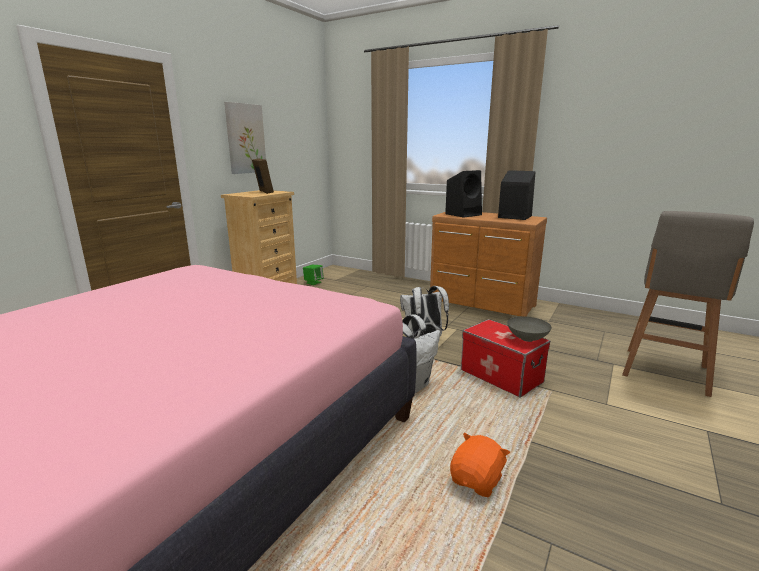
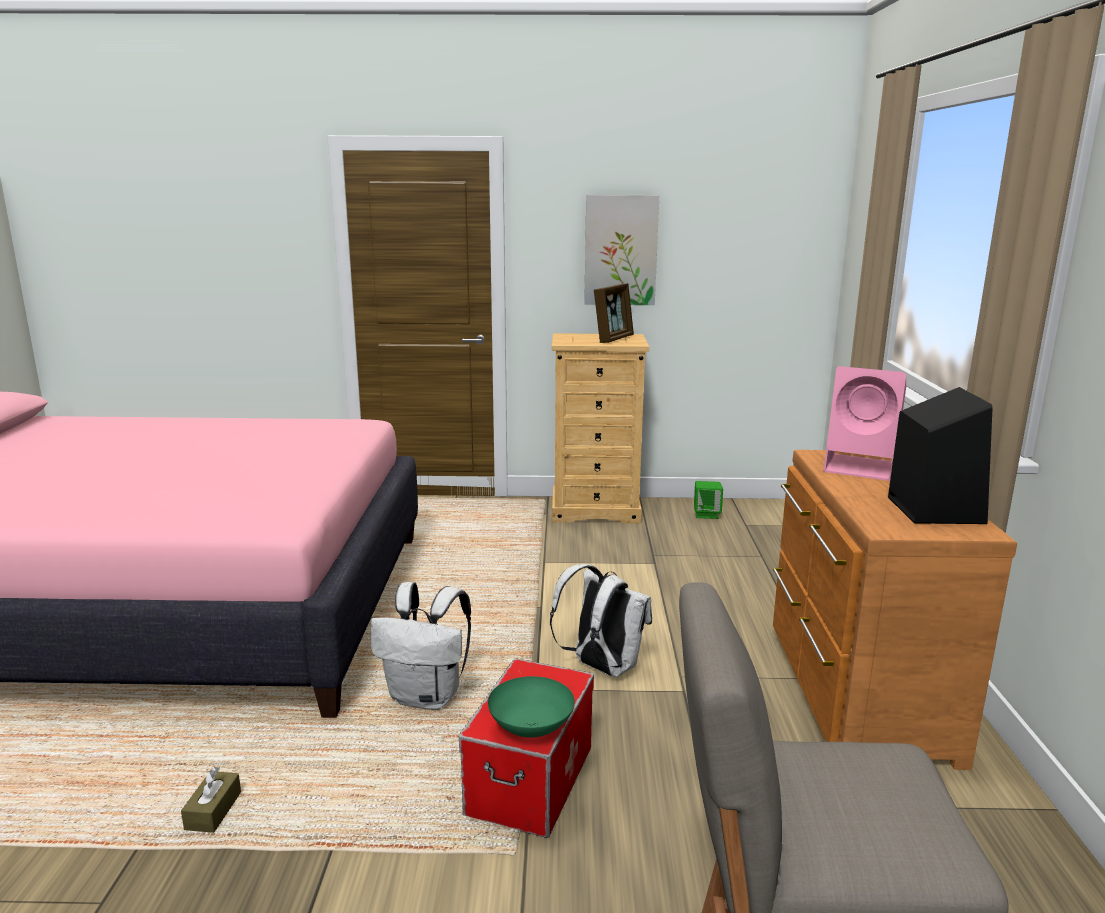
camera: 60 degrees right, 0 degrees up
black speaker [445,170,482,218] -> pink speaker [824,366,906,481]
orange plush toy [450,433,510,497] -> brown tissue box [181,767,241,833]
grey bowl [507,316,552,342] -> green bowl [488,676,575,738]

